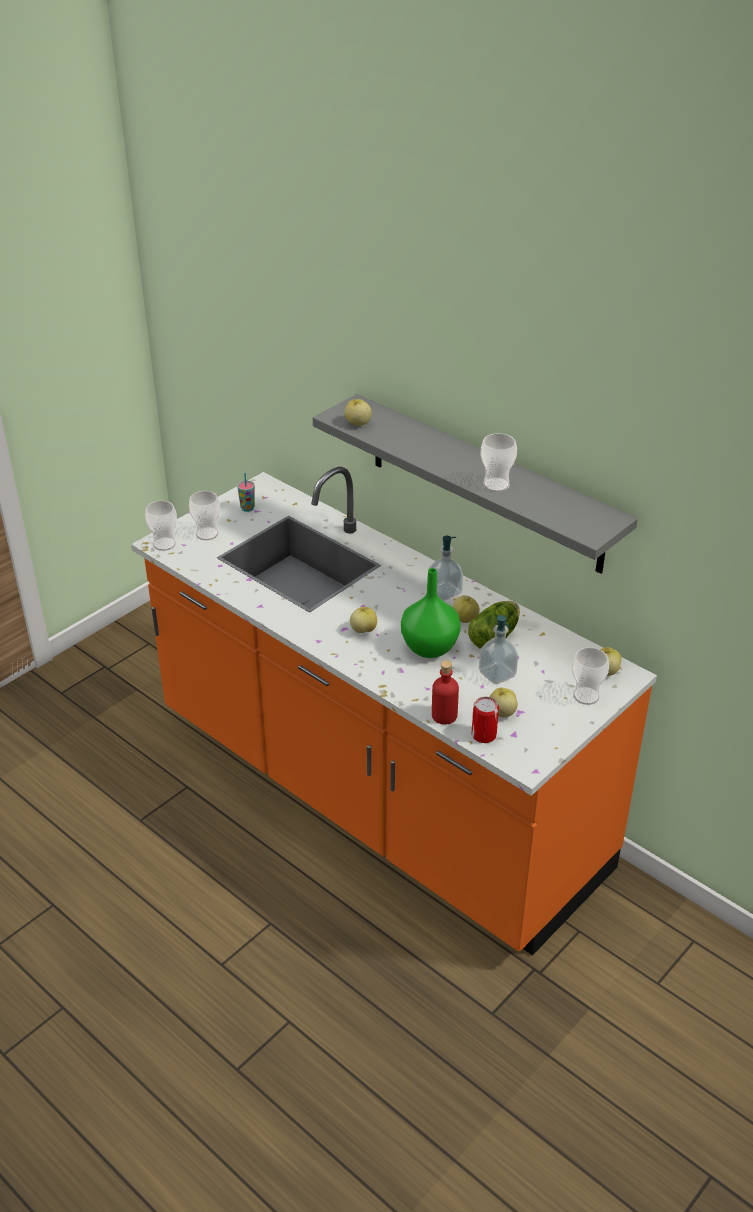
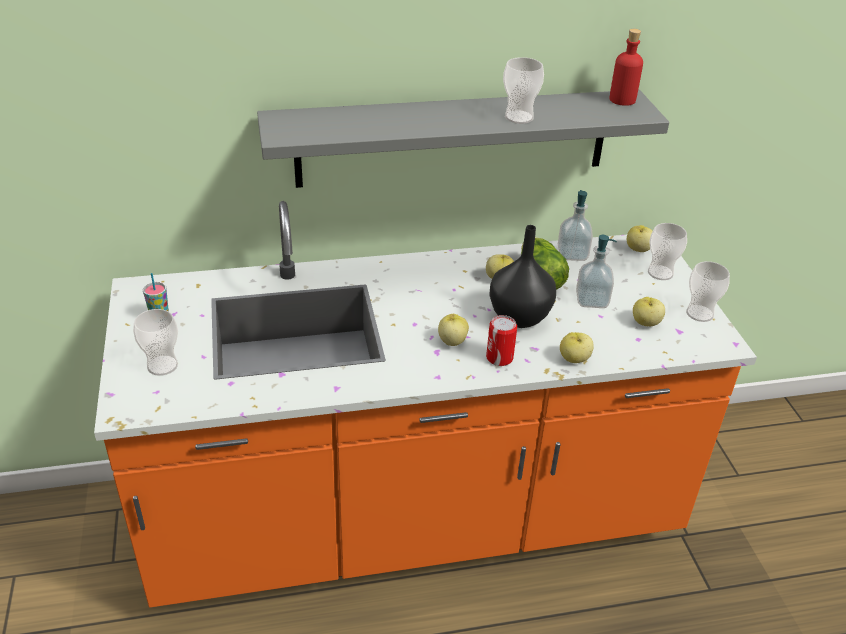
camera: 55 degrees left, 0 degrees up
cup [145,501,177,551] -> cup moved to [686,261,730,322]
apple [345,399,372,426] -> apple moved to [560,332,594,363]
green vase [401,568,461,658] -> black vase [489,225,556,328]
soap dispenser [428,536,463,601] -> soap dispenser moved to [558,190,593,261]
red bottle [432,660,459,725] -> red bottle moved to [609,29,643,106]
can [471,697,499,743] -> can moved to [486,315,517,366]

